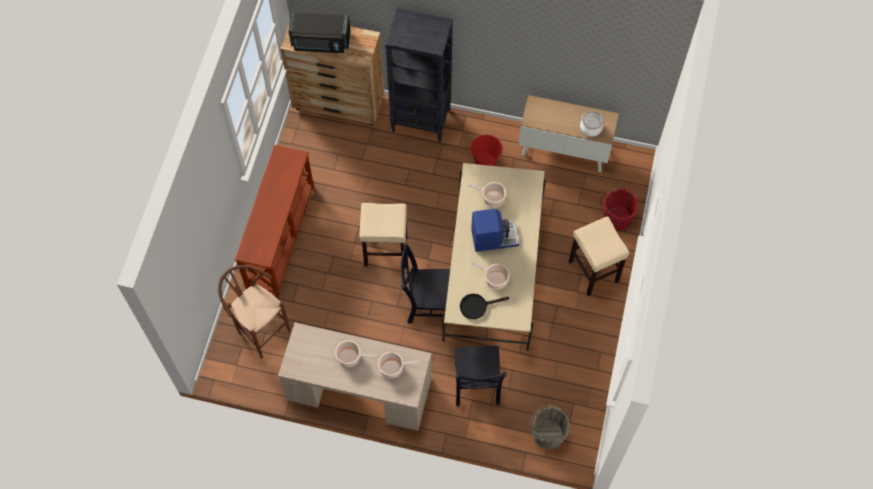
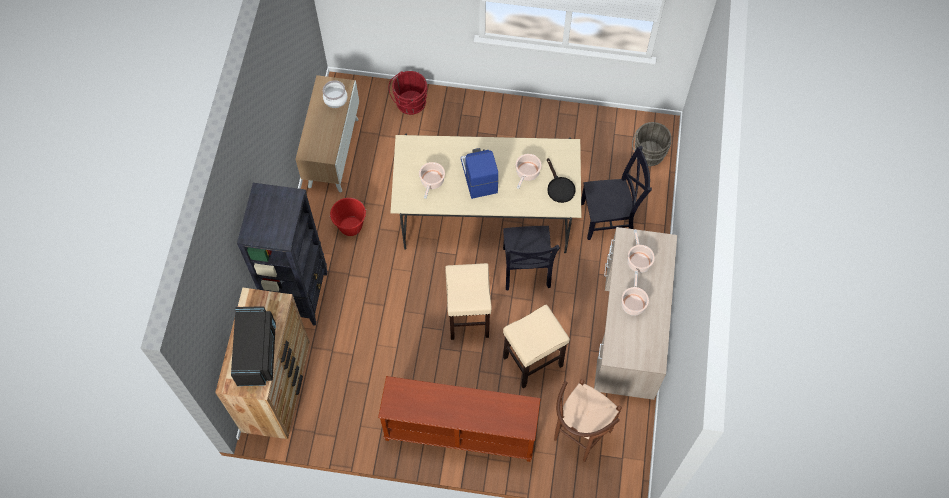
camera: 95 degrees left, 0 degrees up
beige stool [569,216,630,296] -> beige stool moved to [503,305,570,388]

